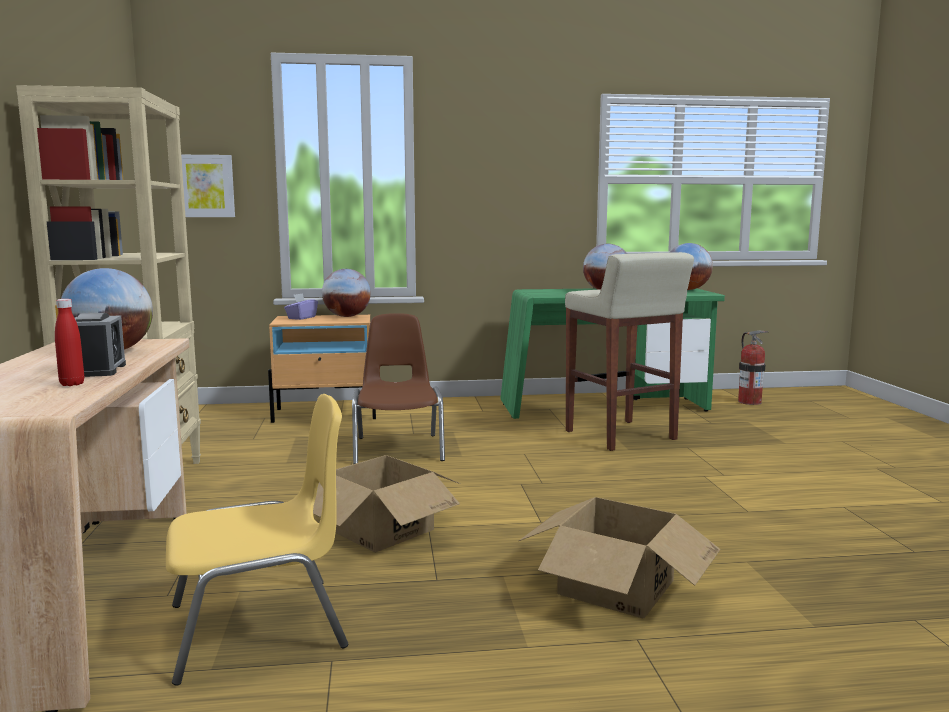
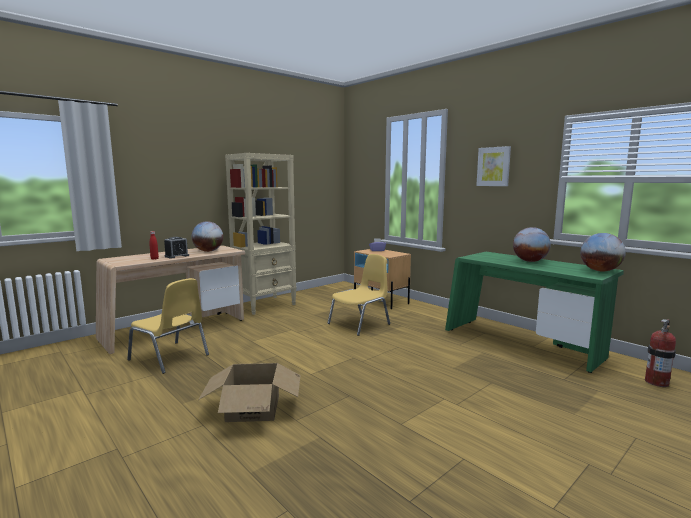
camera: 55 degrees right, 0 degrees up
picture [181,155,235,217] -> picture moved to [476,146,511,186]
cardboard box [313,455,461,552] -> none
globe [322,269,371,317] -> none
brown chair [352,313,445,464] -> yellow chair [327,254,390,336]
beige stool [565,252,694,451] -> none

